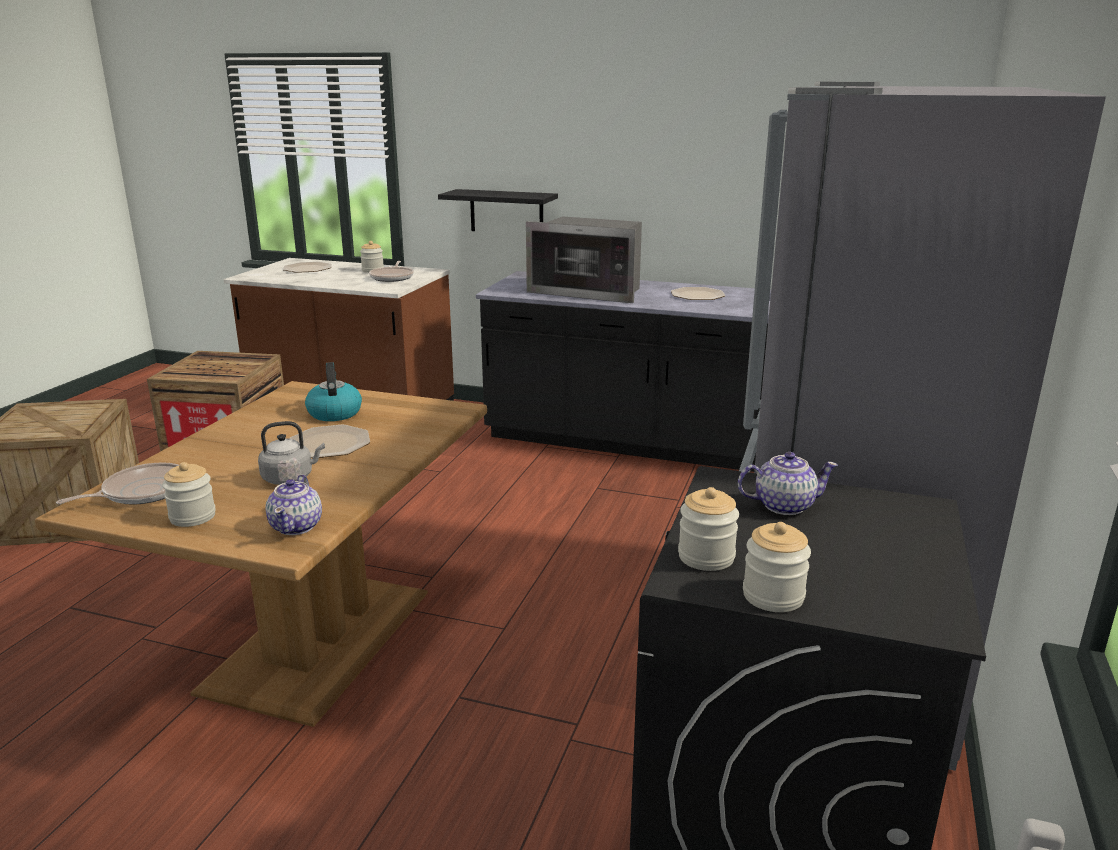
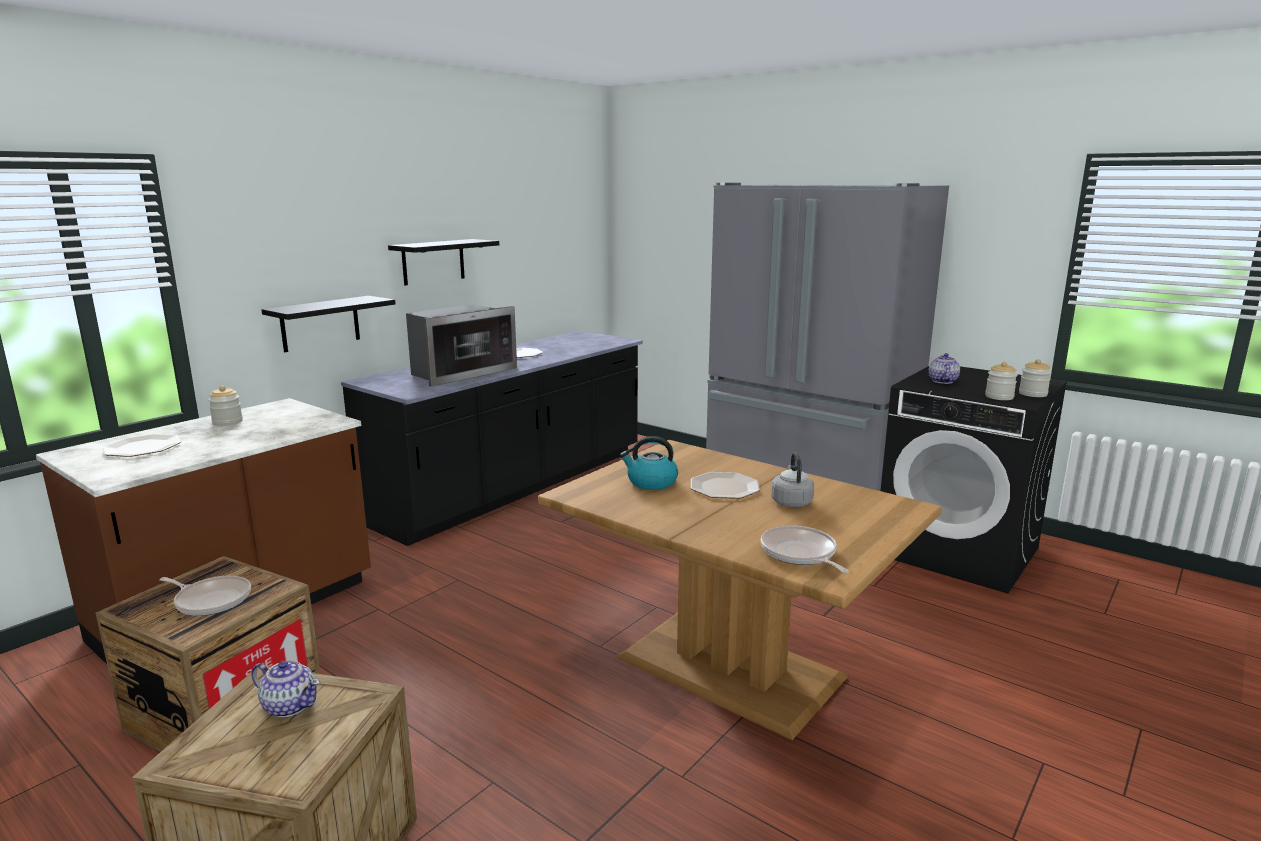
camera: 70 degrees left, 5 degrees down
jar [162,462,216,527] -> none
teapot [265,474,322,535] -> teapot moved to [252,661,320,717]
frying pan [369,261,414,282] -> frying pan moved to [160,576,251,616]
none -> black shelf [388,239,499,286]

